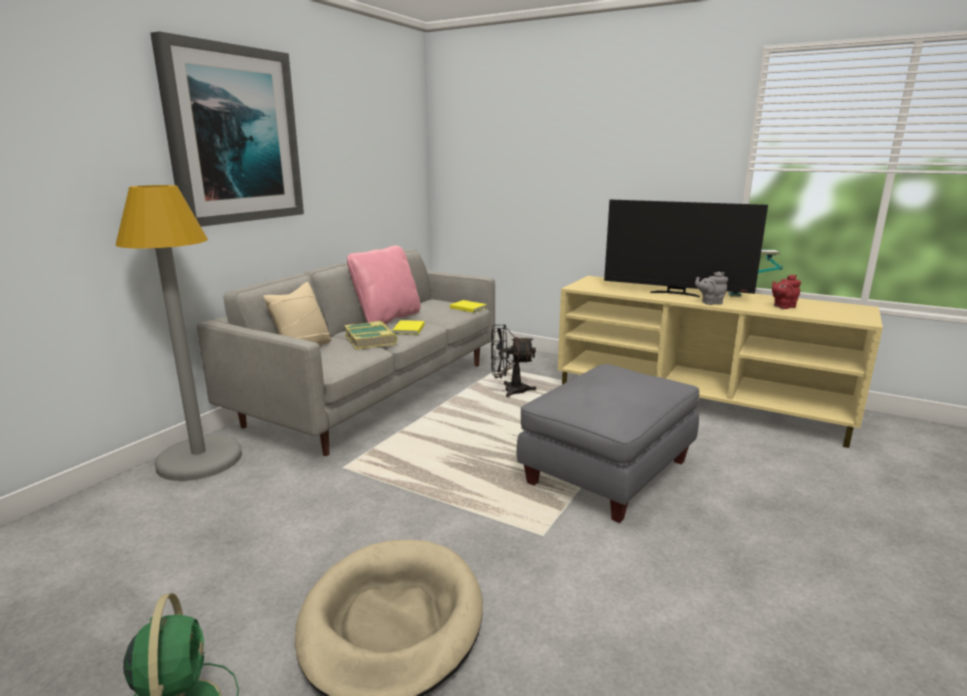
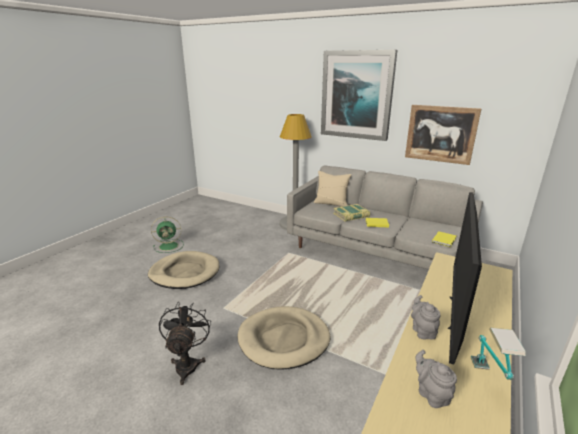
camera: 90 degrees right, 5 degrees up
pink pillow [347,245,421,324] -> none
black fan [491,324,536,397] -> black fan moved to [159,302,211,385]
grey ottoman [517,364,699,523] -> beige dog bed [237,306,331,370]
red teapot [772,275,801,309] -> grey teapot [416,350,457,408]
none -> picture [405,105,482,165]

